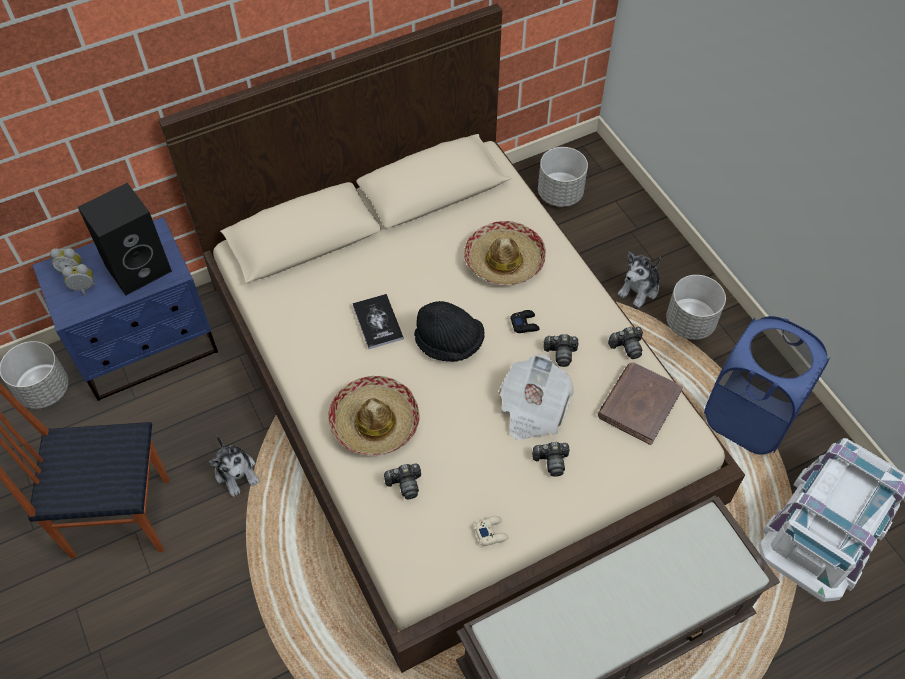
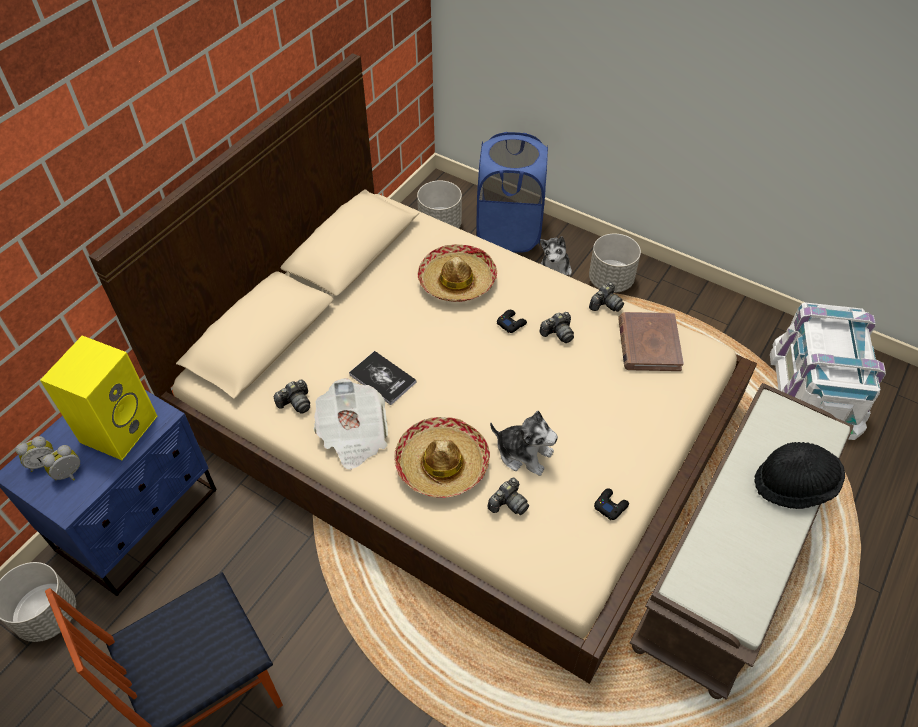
camera: 30 degrees left, 5 degrees down
black speaker [78,183,172,296] -> yellow speaker [40,336,157,460]
plush toy [209,435,259,497] -> plush toy moved to [490,411,558,476]
black hat [414,301,485,362] -> black hat moved to [755,442,845,509]
beige game controller [474,516,508,546] -> black game controller [594,488,629,520]
newspaper [499,354,574,440] -> newspaper moved to [314,378,388,470]
camera [532,442,570,477] -> camera moved to [274,380,310,414]
blue laundry basket [704,316,830,455] -> blue laundry basket moved to [476,132,548,252]

